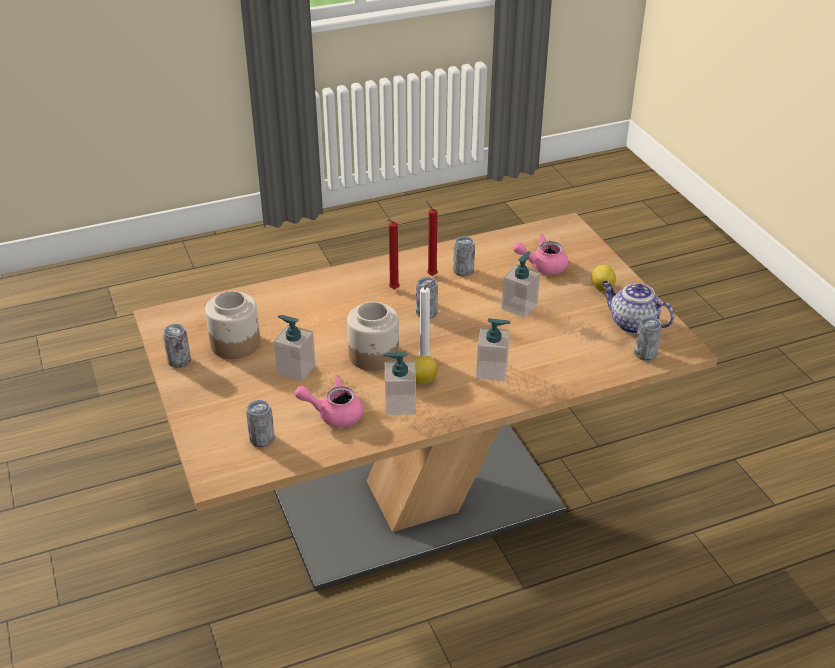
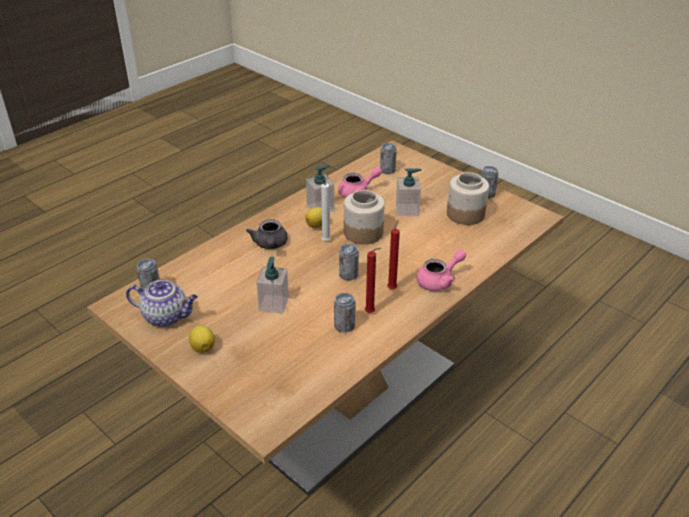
camera: 155 degrees right, 0 degrees up
soap dispenser [476,318,510,381] -> grey teapot [246,219,288,249]
pink teapot [513,234,568,274] -> pink teapot moved to [416,250,466,291]

